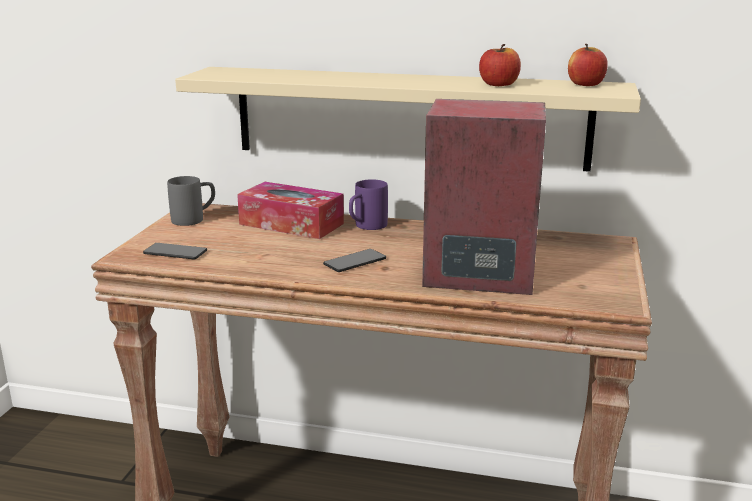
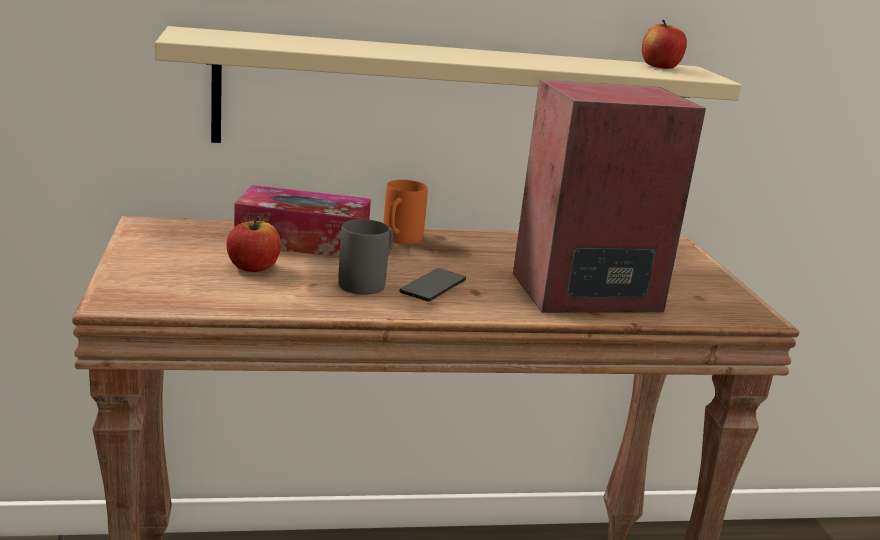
camera: 25 degrees left, 0 degrees up
phone [143,243,207,260] -> none
grey mug [167,176,215,226] -> grey mug moved to [338,219,393,295]
purple mug [349,179,388,230] -> orange mug [383,180,428,244]
apple [479,44,521,86] -> apple moved to [227,217,281,272]

